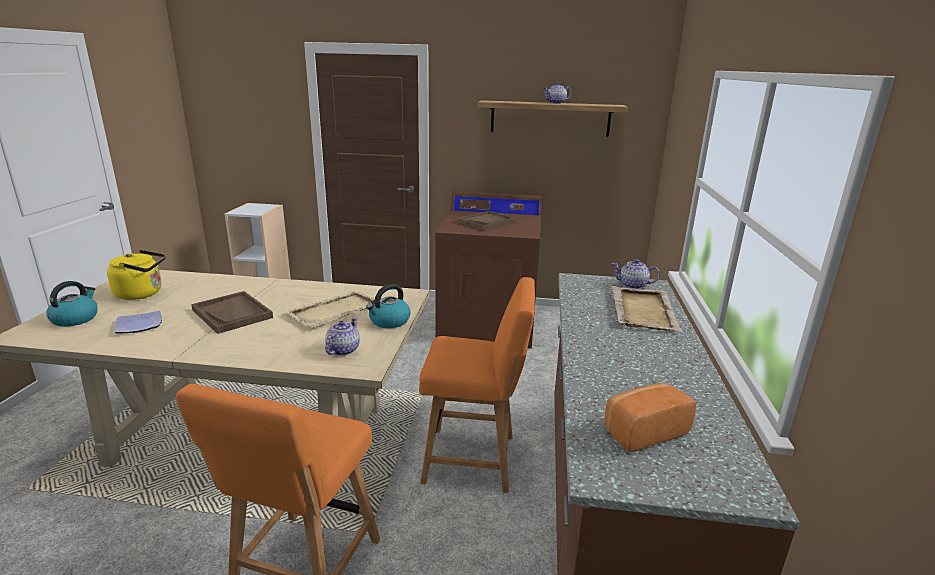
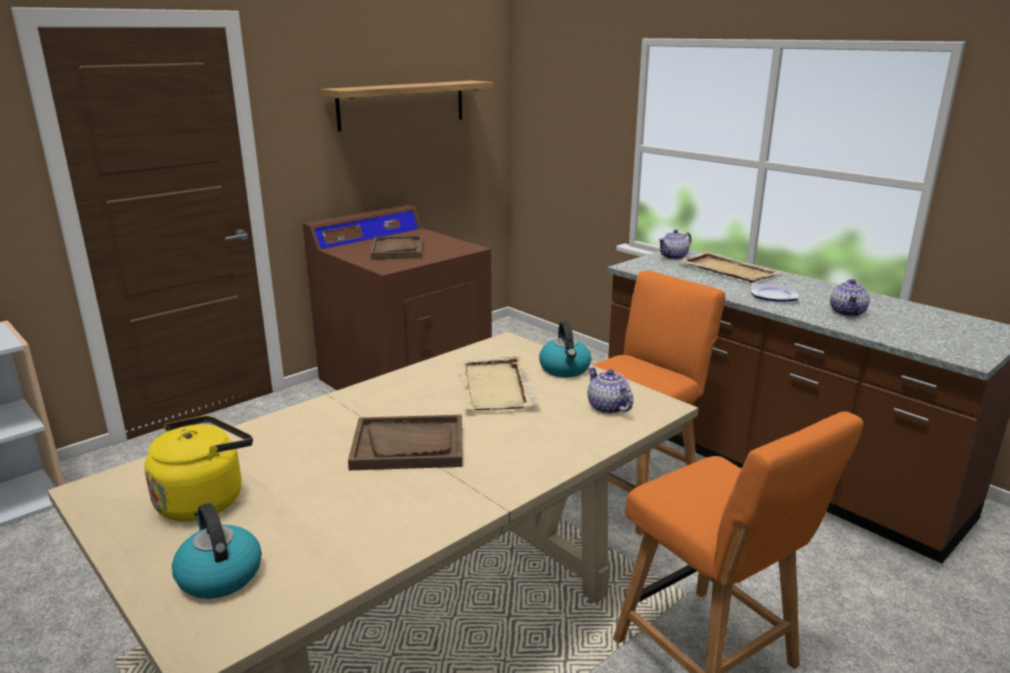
camera: 50 degrees left, 0 degrees up
plate [114,311,162,334] -> plate moved to [751,283,799,302]
teapot [542,82,572,104] -> teapot moved to [830,279,870,317]
bread [605,383,696,452] -> none

